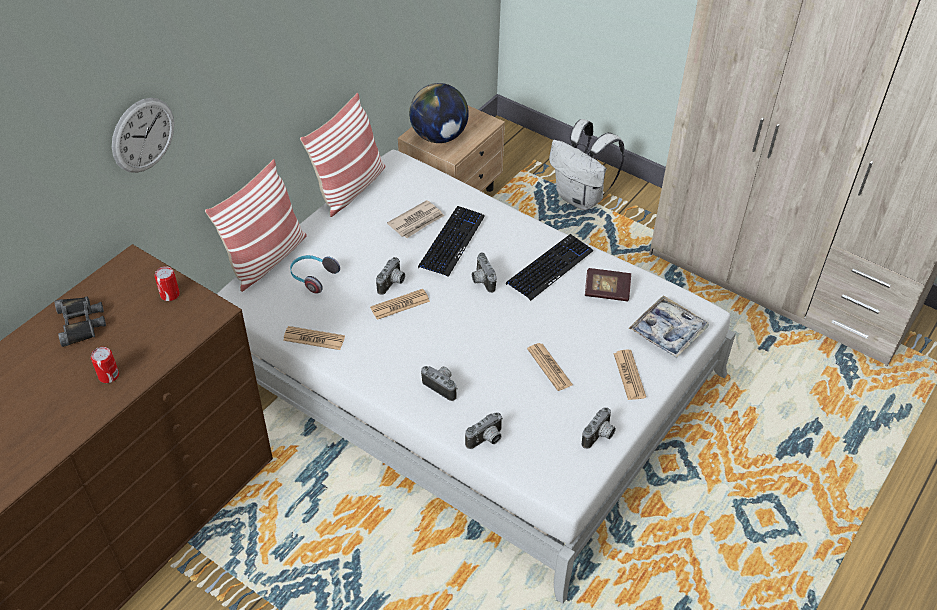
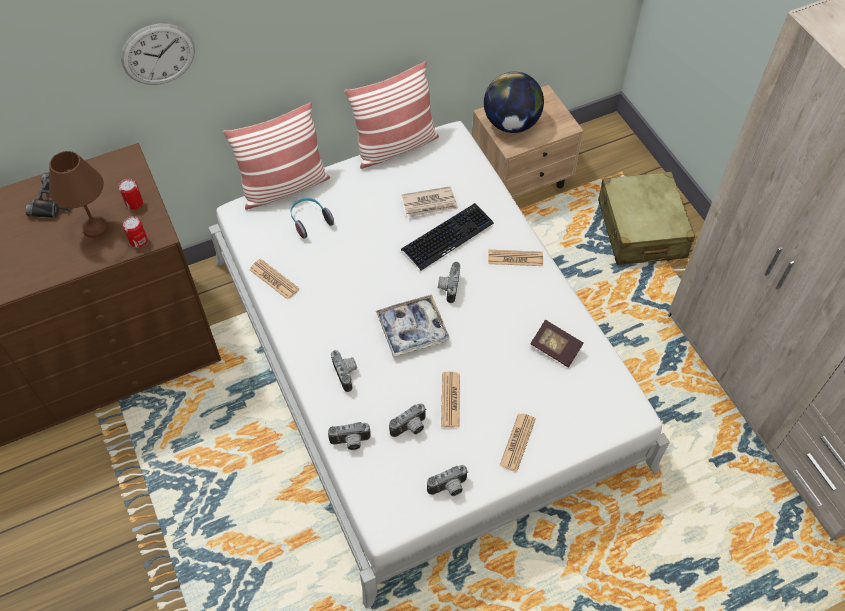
camera: 30 degrees right, 10 degrees up
can [91,347,119,383] -> can moved to [123,216,148,248]
newspaper [370,289,430,320] -> newspaper moved to [488,250,543,266]
camera [376,257,405,295] -> camera moved to [389,403,427,437]
keyboard [506,234,594,301] -> none
white backpack [549,119,624,210] -> beige suitcase [598,172,695,265]
tray [629,295,709,358] -> tray moved to [376,295,450,357]
none -> brown table lamp [49,151,108,238]

